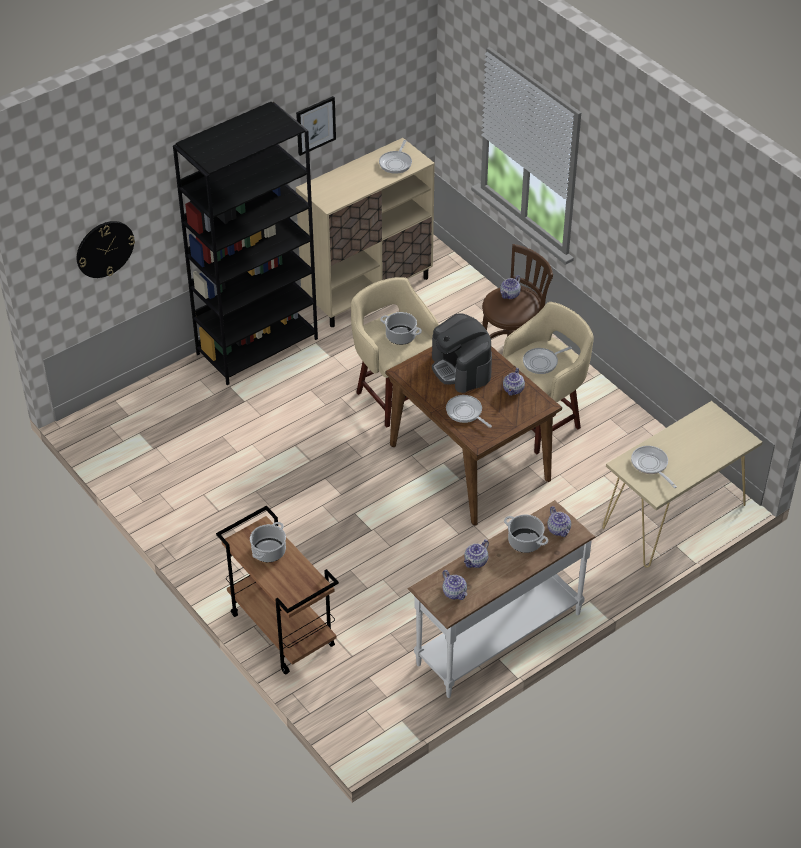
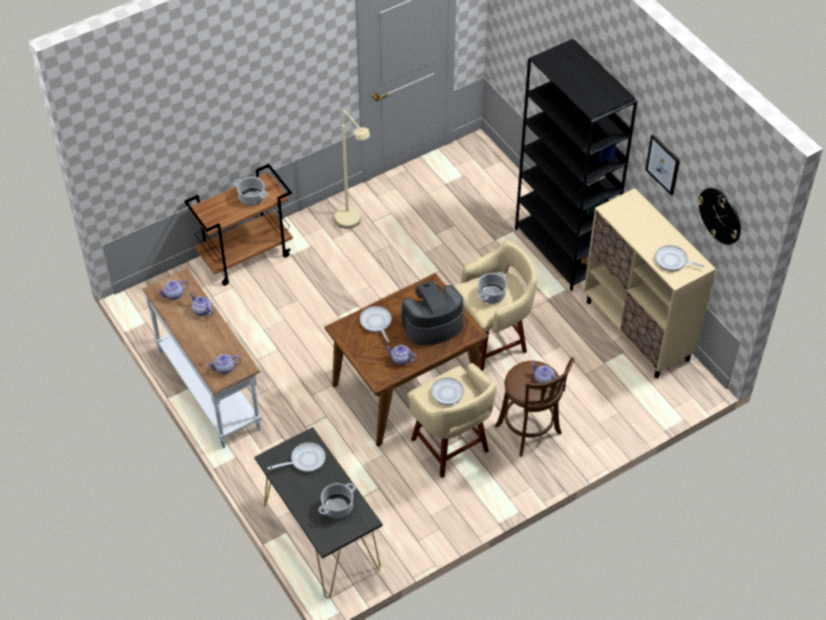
camera: 95 degrees right, 5 degrees up
wall clock [77,221,135,278] -> wall clock moved to [697,188,741,245]
frying pan [446,395,492,428] -> frying pan turned 75 degrees counterclockwise [360,306,392,343]
cooking pot [504,515,548,553] -> cooking pot moved to [319,483,355,518]
beige console table [602,401,762,568] -> black console table [254,427,383,599]
none -> beige floor lamp [335,109,370,229]

